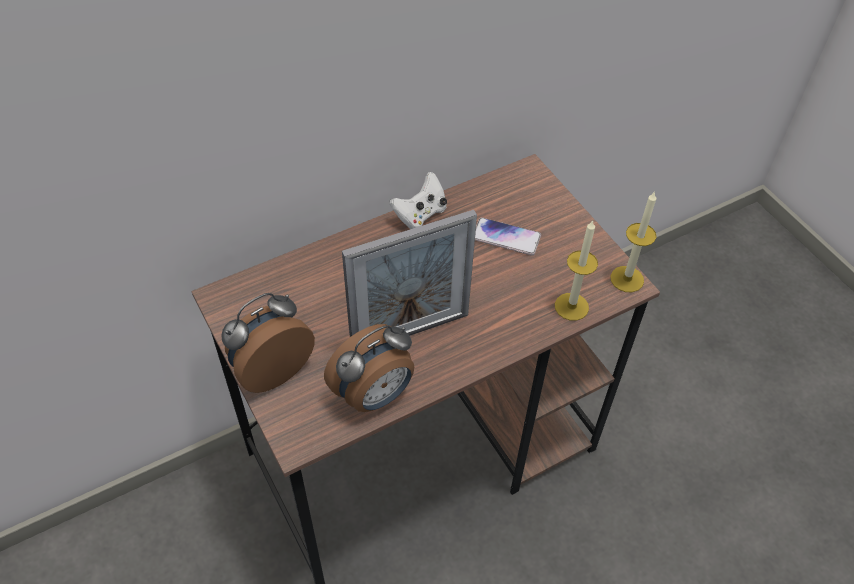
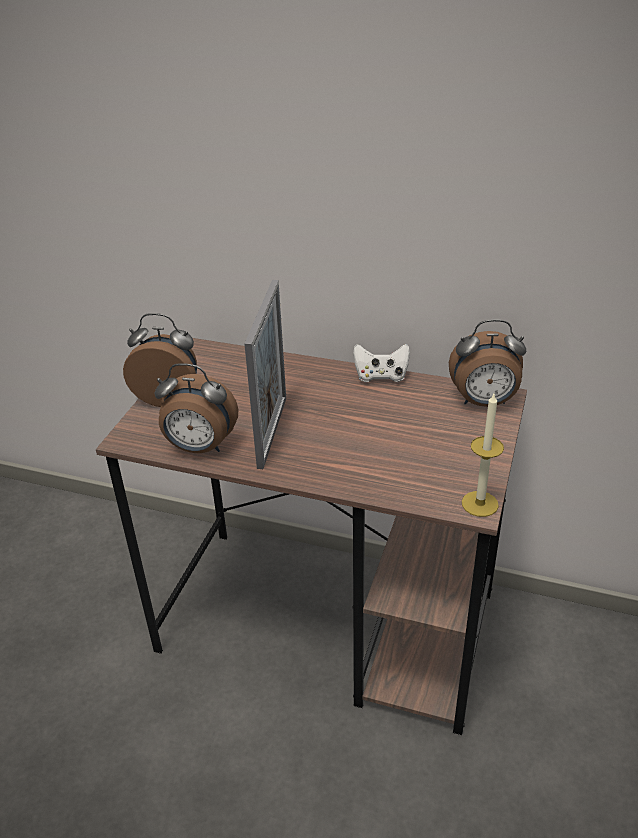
camera: 50 degrees right, 15 degrees down
picture frame [342,210,477,337] -> picture frame turned 105 degrees counterclockwise [244,280,286,469]
phone [475,218,541,256] -> none
candle [555,220,598,321] -> none
none -> alarm clock [449,319,526,407]

